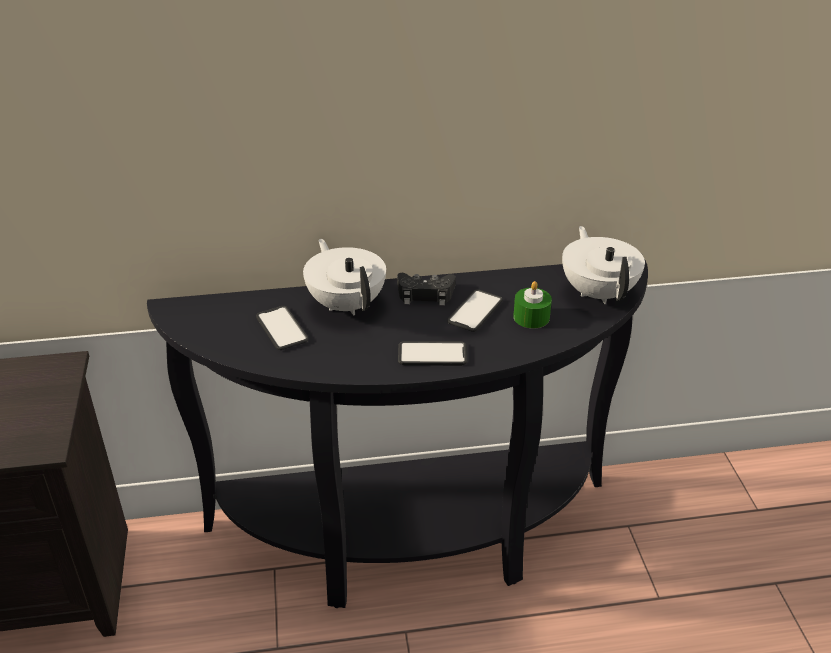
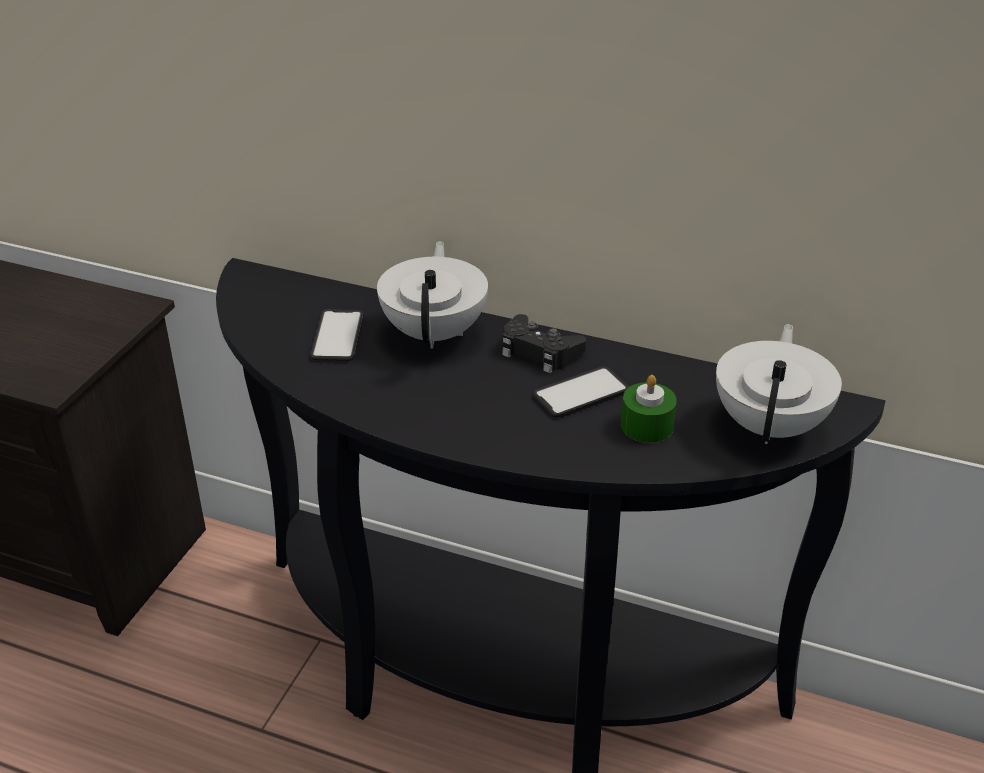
camera: 30 degrees right, 0 degrees up
phone [398,341,468,366] -> none

